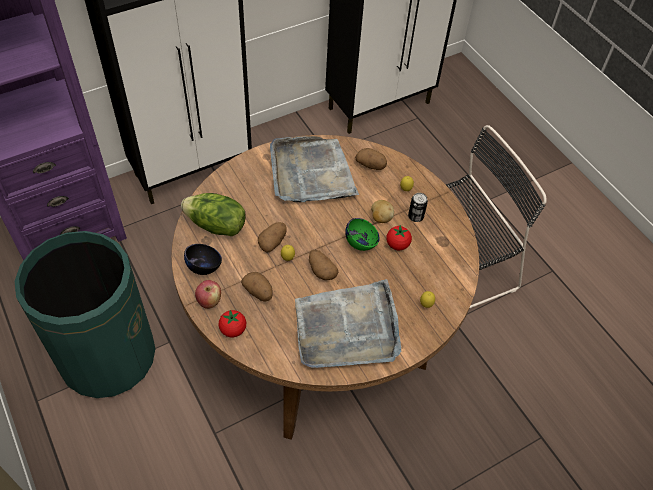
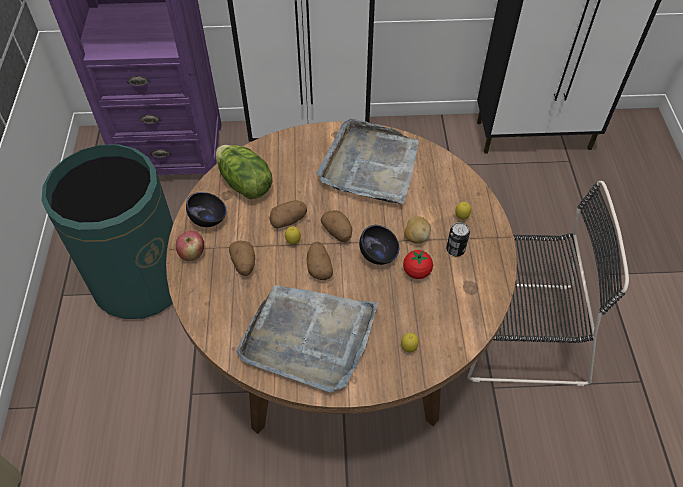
camera: 30 degrees right, 0 degrees up
tomato [219,310,246,337] -> none
green bowl [345,218,380,251] -> black bowl [359,225,399,265]
potato [355,148,387,170] -> potato moved to [321,210,352,242]

